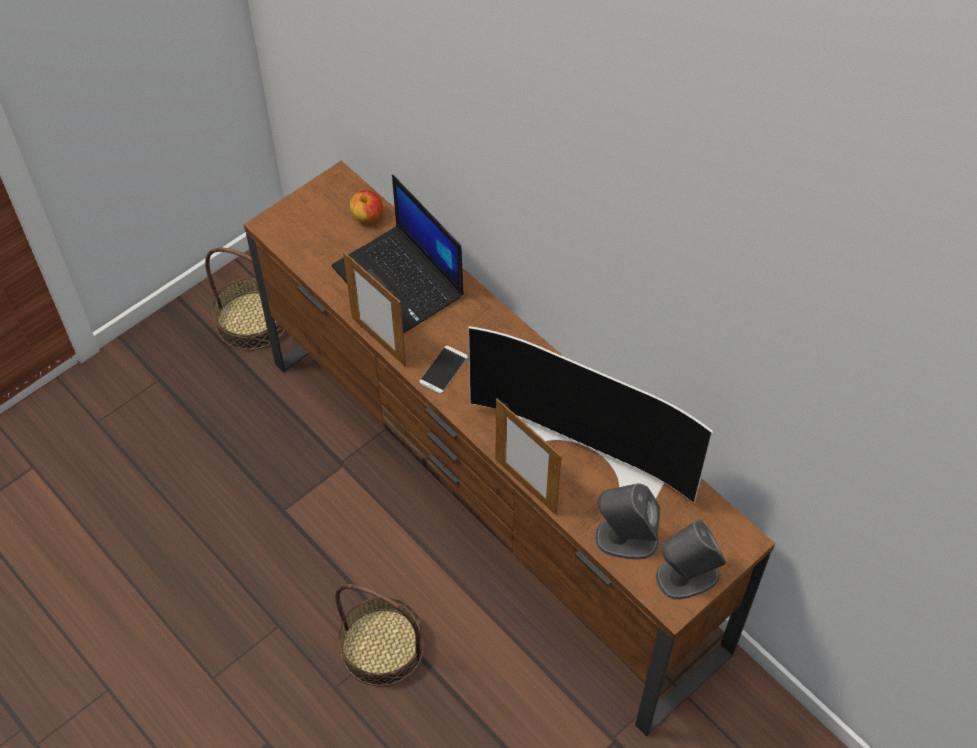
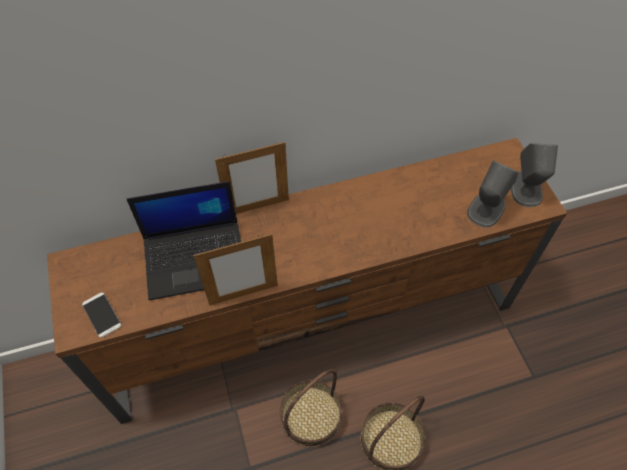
camera: 65 degrees left, 0 degrees up
basket [205,248,285,351] -> basket moved to [280,369,343,448]
apple [350,190,383,223] -> none
phone [419,346,468,394] -> phone moved to [82,292,121,338]
television [468,326,713,503] -> none
picture frame [495,398,562,515] -> picture frame moved to [215,142,289,214]

